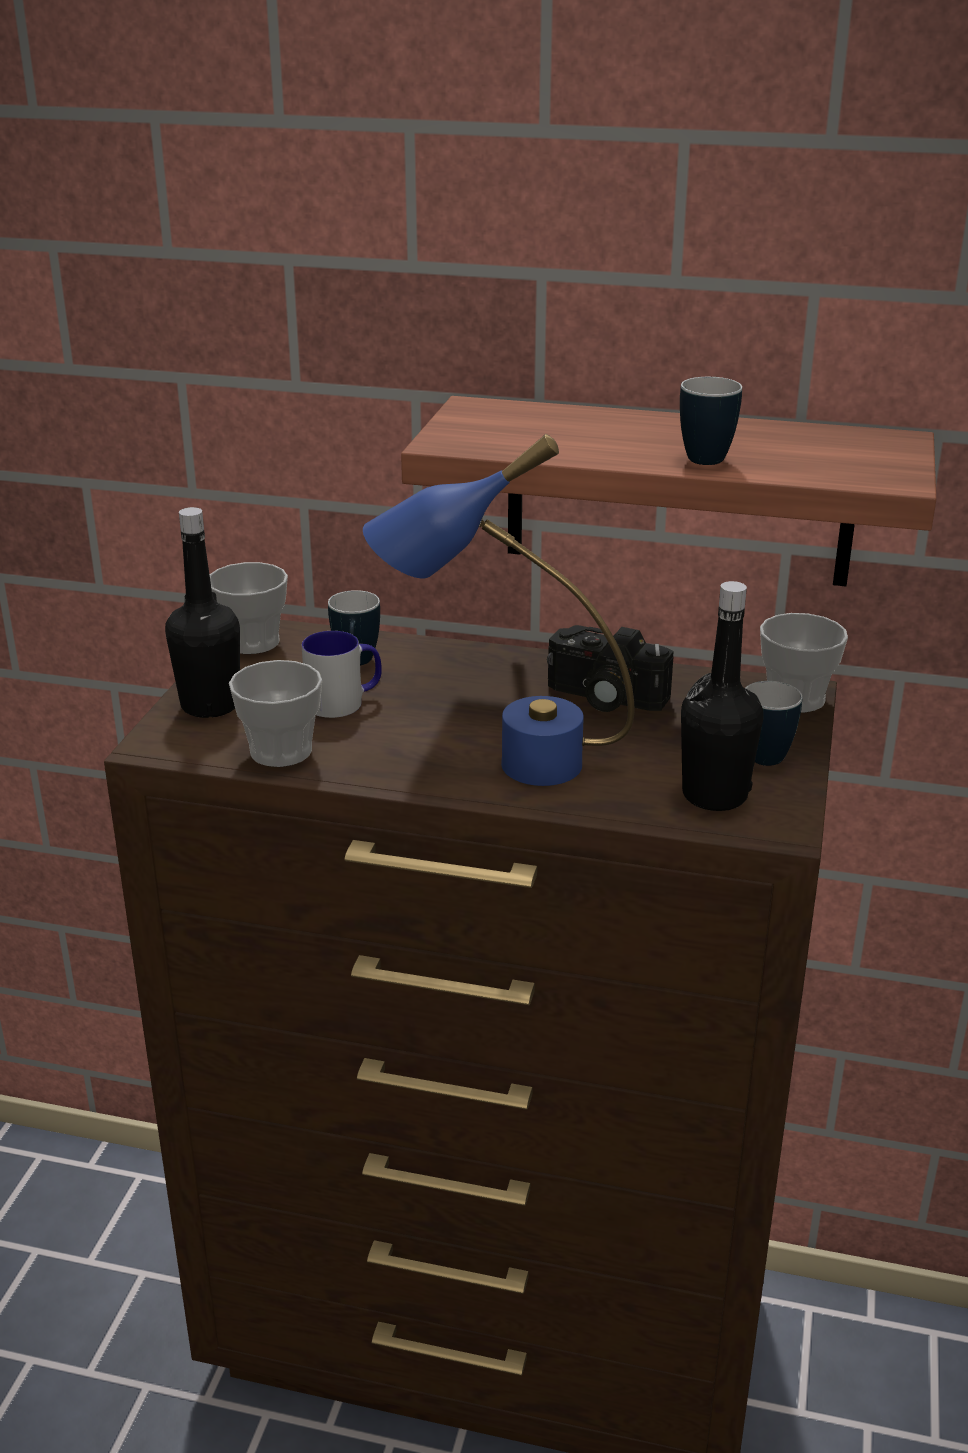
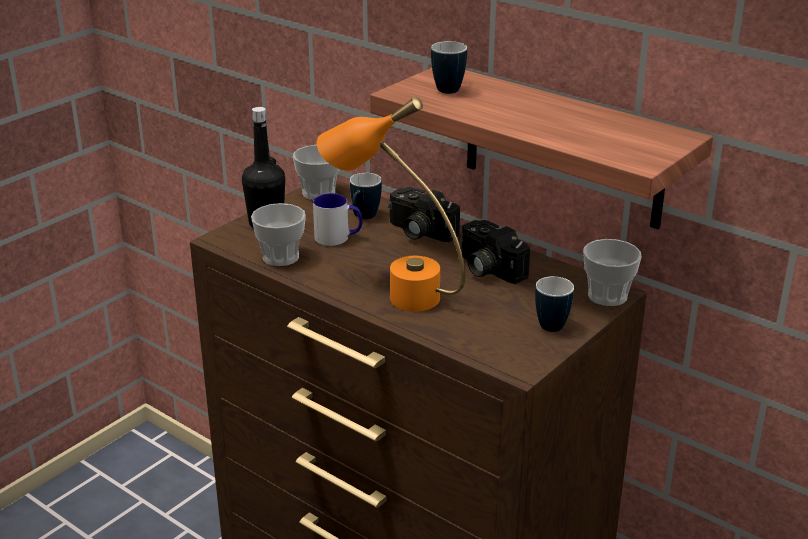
camera: 25 degrees right, 0 degrees up
blue table lamp [363,434,634,786] -> orange table lamp [317,97,465,312]
mug [680,377,742,465] -> mug moved to [431,41,467,94]
black bottle [681,581,764,811] -> none
none -> camera [388,187,460,242]

